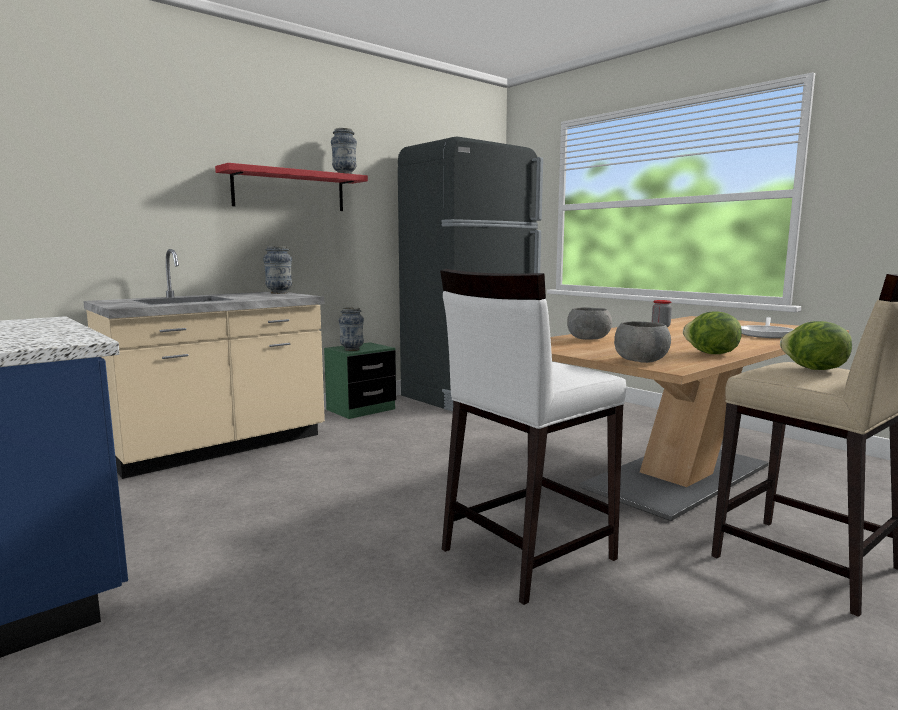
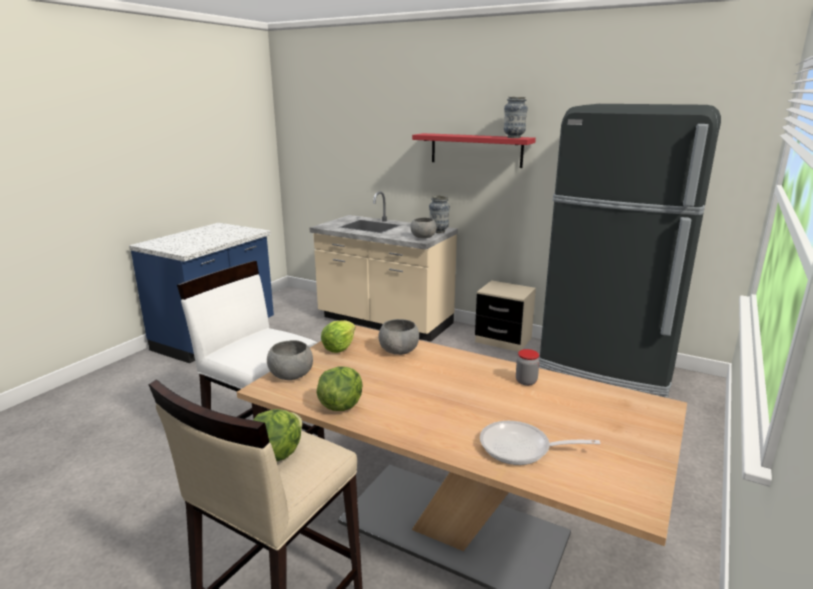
camera: 70 degrees right, 10 degrees up
green nightstand [324,342,396,419] -> beige nightstand [475,280,536,352]
vase [339,307,364,351] -> none
none -> lettuce [321,320,356,353]
none -> grey bowl [411,217,437,238]

